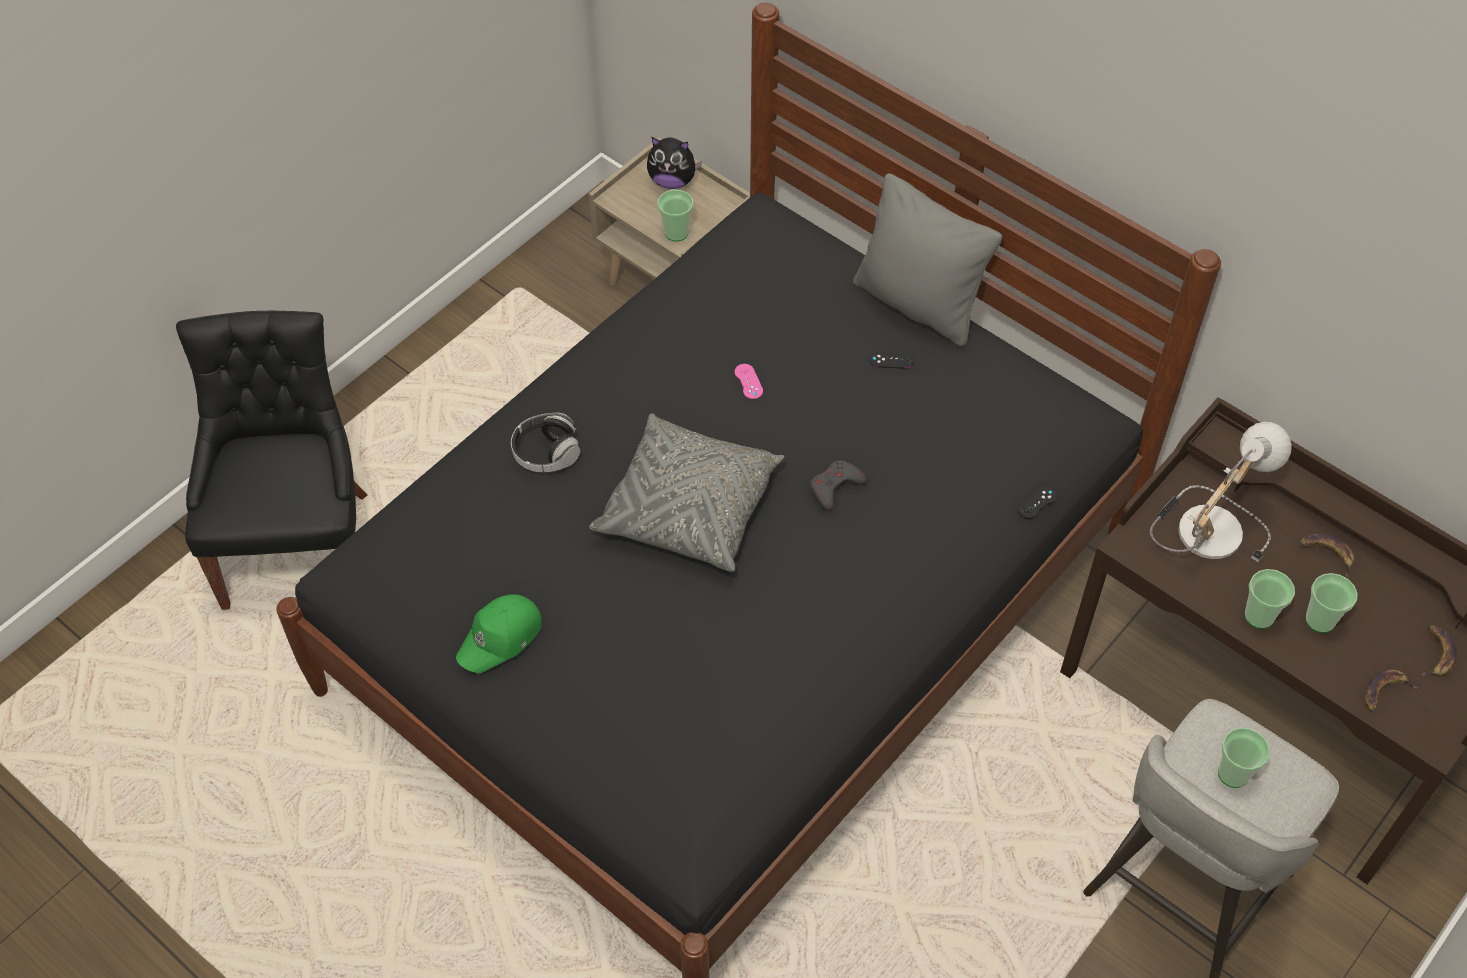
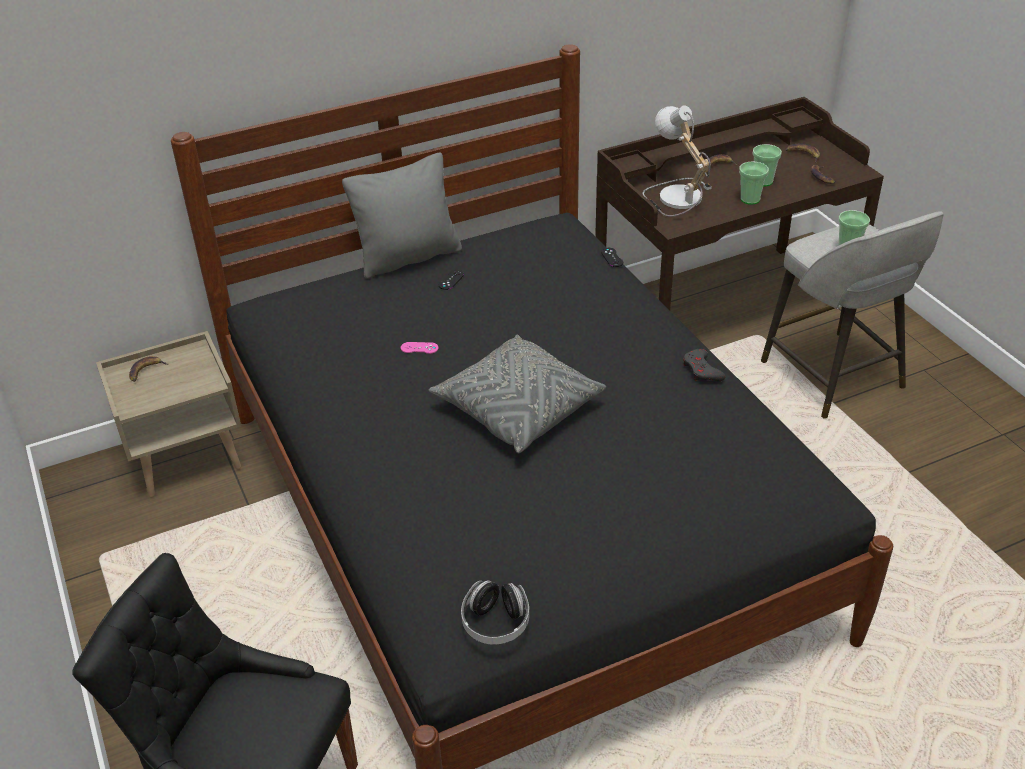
camera: 65 degrees left, 15 degrees down
green cap [456,594,542,673] -> none
headphones [511,412,581,472] -> headphones moved to [461,580,529,645]
plush toy [647,137,702,189] -> banana [129,356,168,382]
cup [657,190,693,242] -> none
grey game controller [810,460,867,511] -> grey game controller moved to [683,349,726,381]

